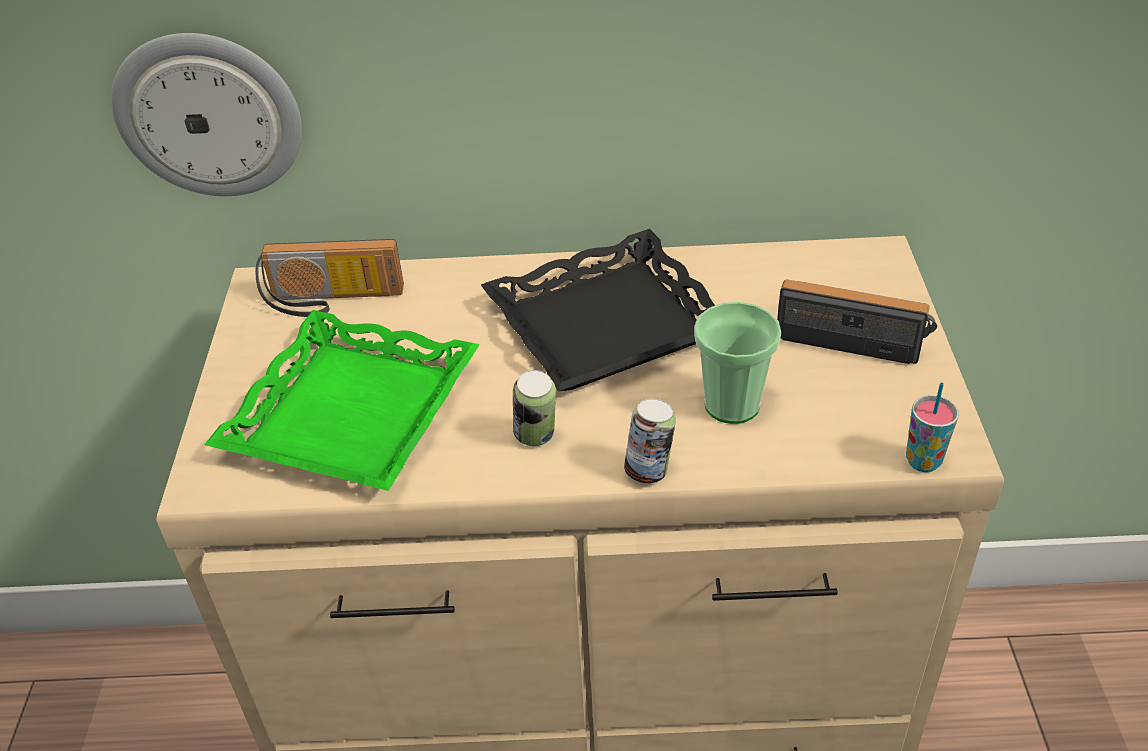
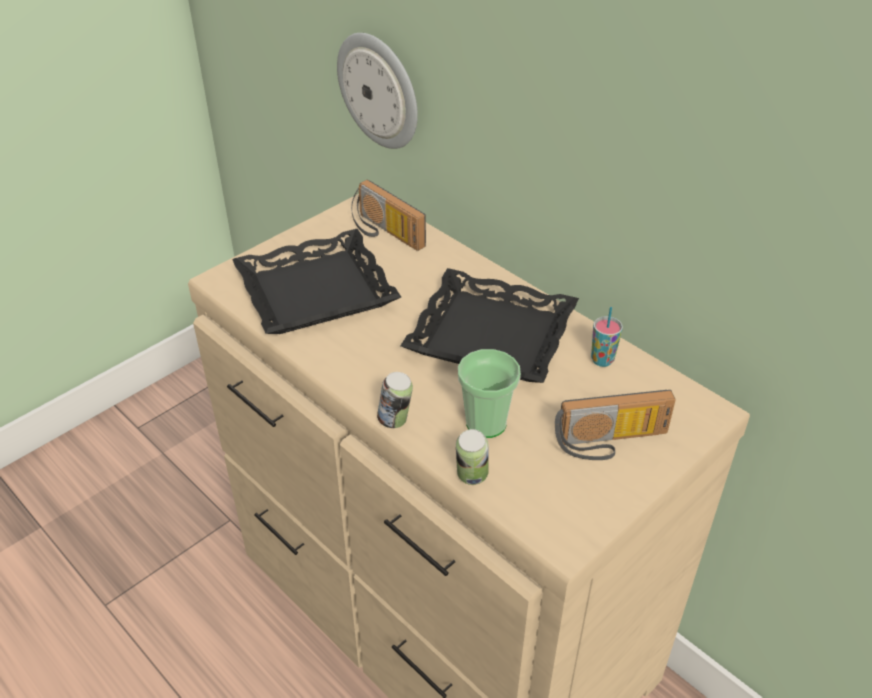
camera: 45 degrees right, 0 degrees up
green tray [204,310,480,491] -> black tray [232,229,401,334]
can [513,370,556,446] -> can moved to [456,429,489,485]
radio [777,279,937,364] -> radio turned 105 degrees clockwise [555,390,676,460]
cup [906,382,959,472] -> cup moved to [591,307,623,367]

